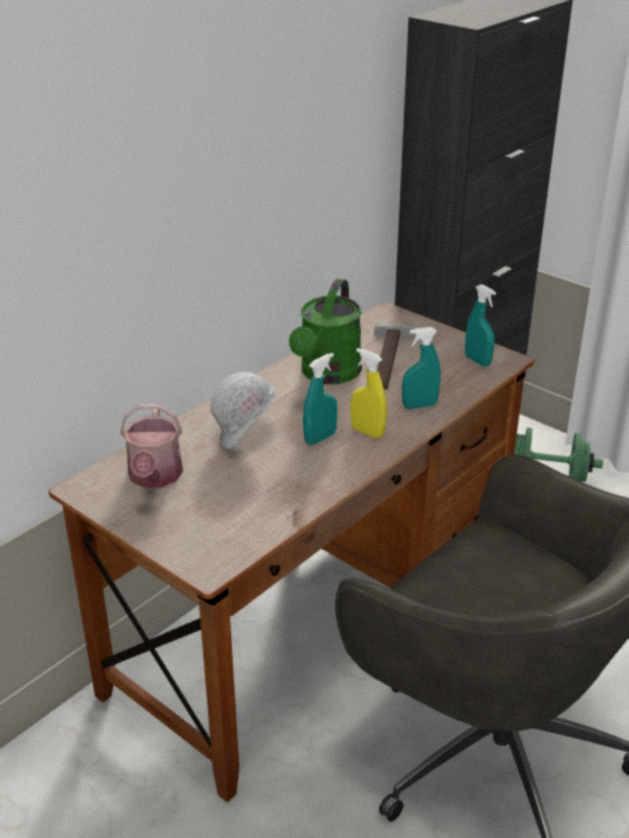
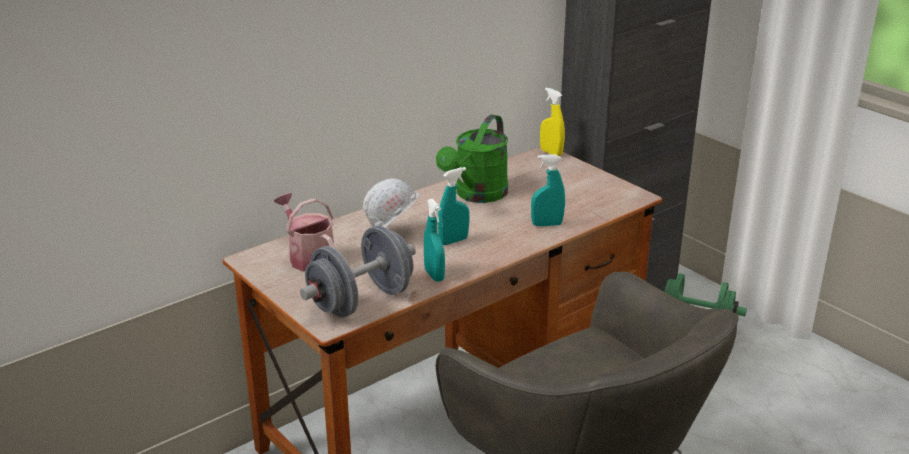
camera: 10 degrees right, 5 degrees down
watering can [120,404,183,488] -> watering can turned 135 degrees clockwise [274,193,335,272]
yellow spray bottle [350,348,387,438] -> yellow spray bottle moved to [540,88,565,156]
hammer [375,321,423,389] -> none
turquoise spray bottle [465,284,496,367] -> turquoise spray bottle moved to [424,199,445,282]
none -> grey dumbbell [300,226,416,318]

